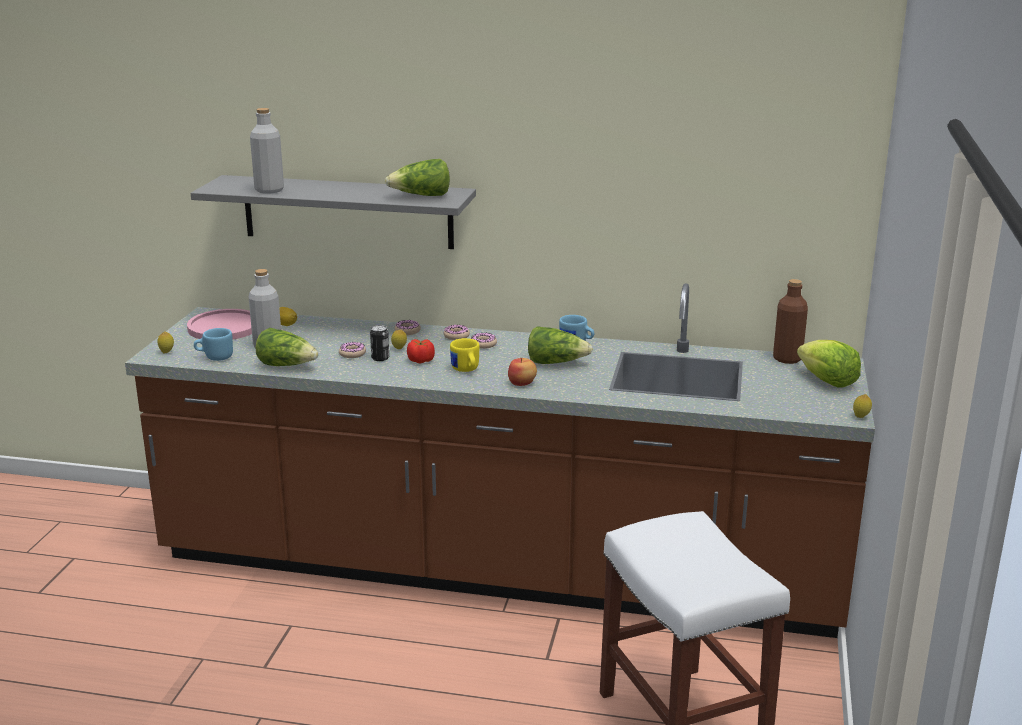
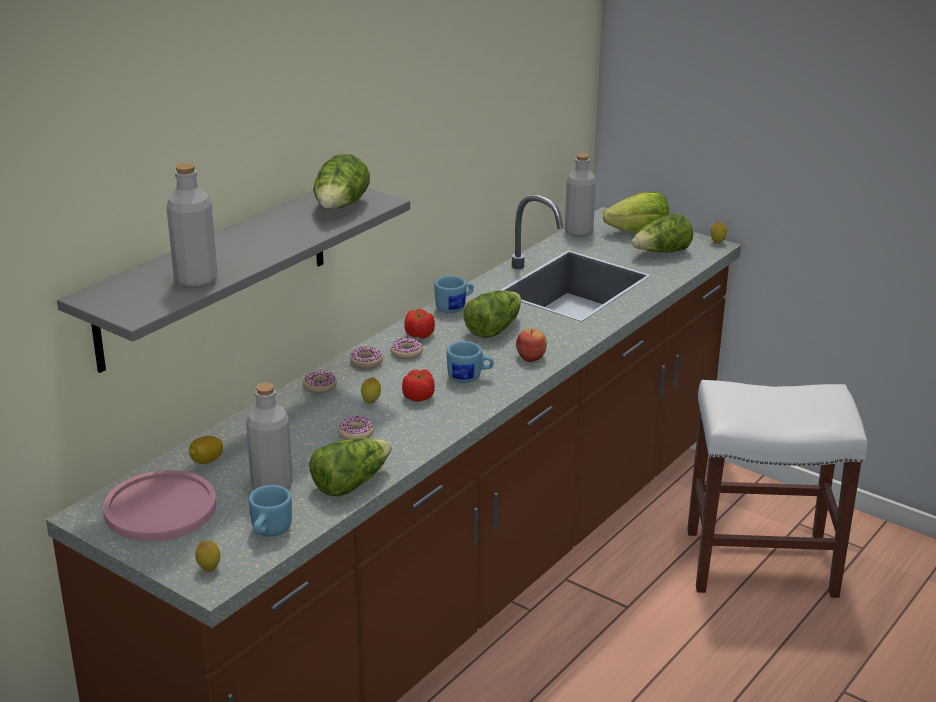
camera: 65 degrees left, 5 degrees up
can [370,325,389,361] -> none
yellow mug [450,338,480,372] -> blue mug [447,341,494,383]
brown bottle [773,279,808,364] -> grey bottle [565,153,596,237]
none -> tomato [404,309,435,338]
none -> lettuce [631,214,693,253]

